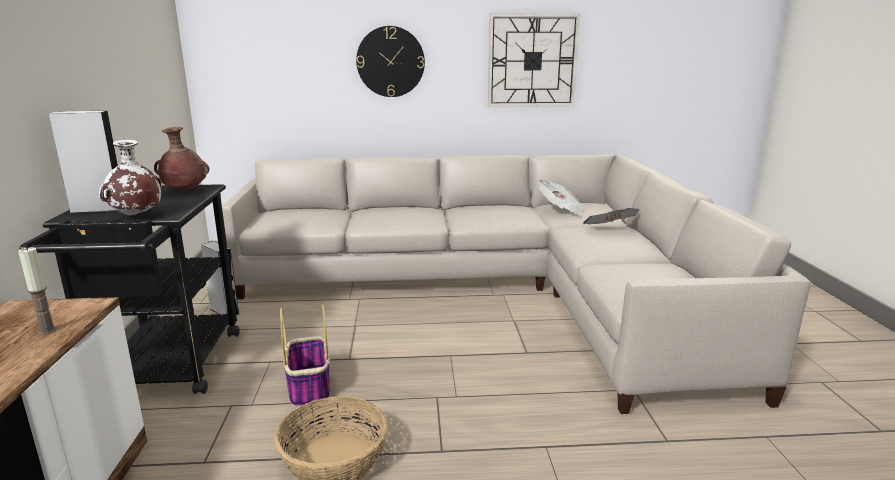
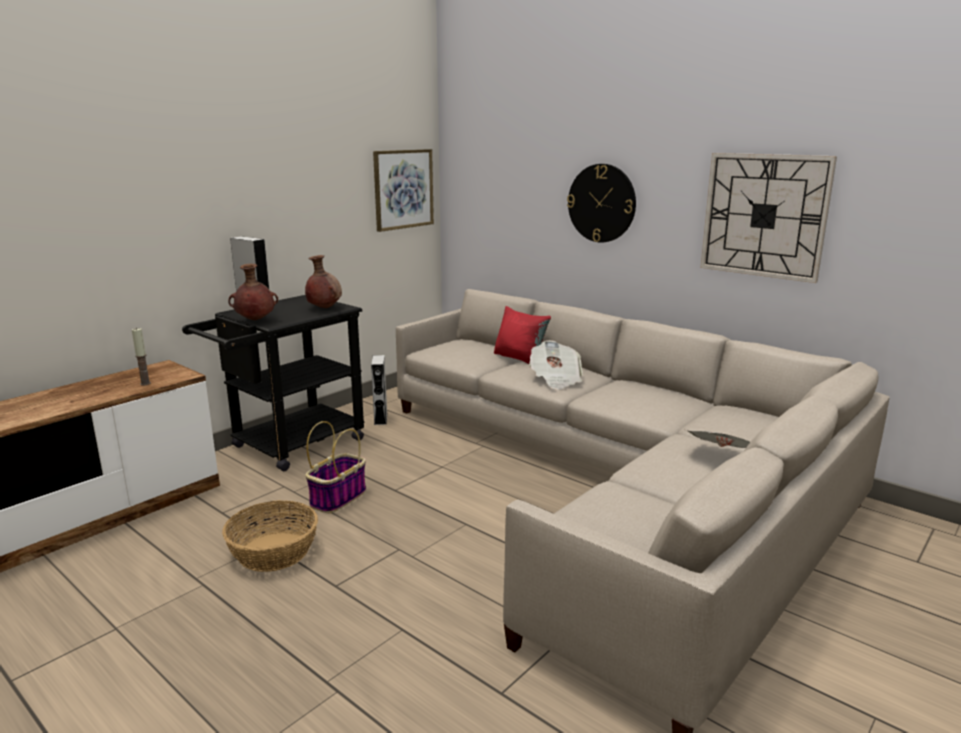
camera: 45 degrees right, 0 degrees up
white vase [99,140,161,216] -> brown vase [228,263,278,320]
newspaper [538,179,584,215] -> newspaper moved to [529,340,583,390]
none -> picture [373,149,434,232]
none -> red pillow [494,306,551,364]

